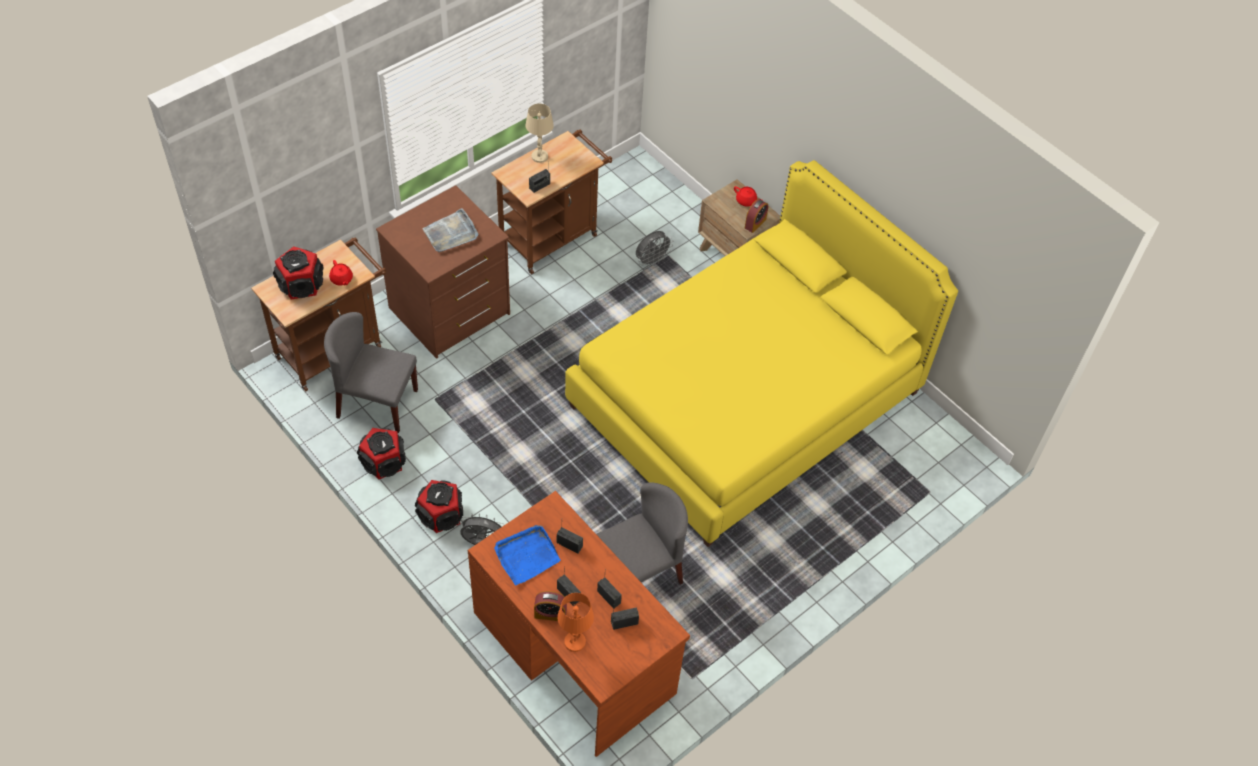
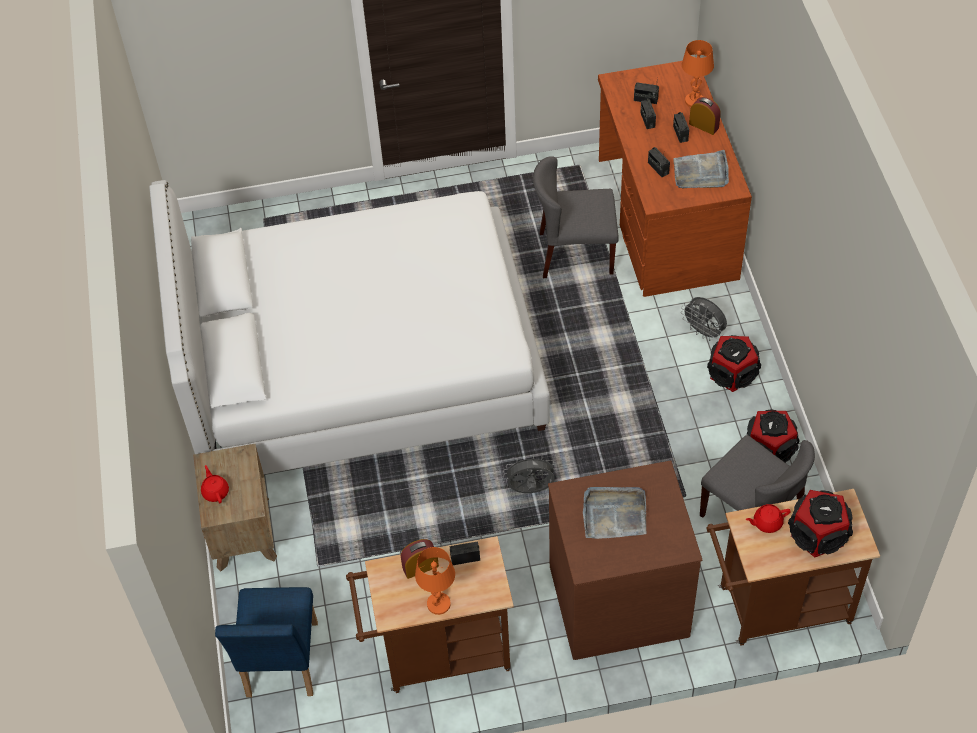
camera: 145 degrees left, 0 degrees up
red teapot [329,260,353,286] -> red teapot turned 105 degrees counterclockwise [746,504,791,533]
blue tray [494,525,561,585] -> grey tray [673,150,729,188]
beige table lamp [525,104,554,163] -> orange table lamp [415,547,455,615]
yellow bed [565,160,958,547] -> white bed [149,180,550,474]
grey fan [636,231,673,267] -> grey fan moved to [503,455,557,493]
alarm clock [745,199,768,233] -> alarm clock moved to [401,539,439,579]
none -> blue chair [215,587,318,697]

